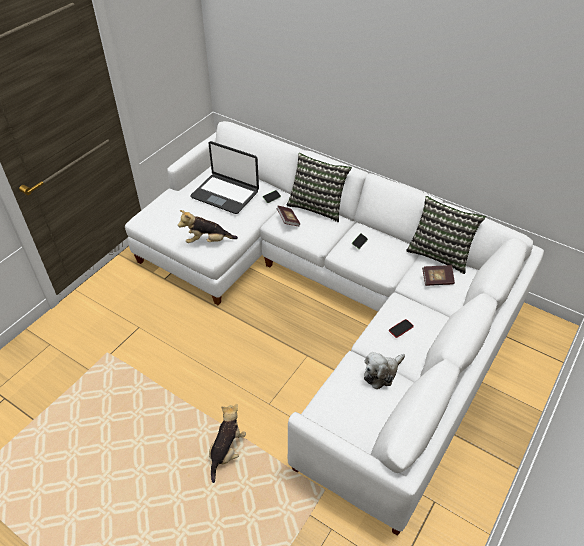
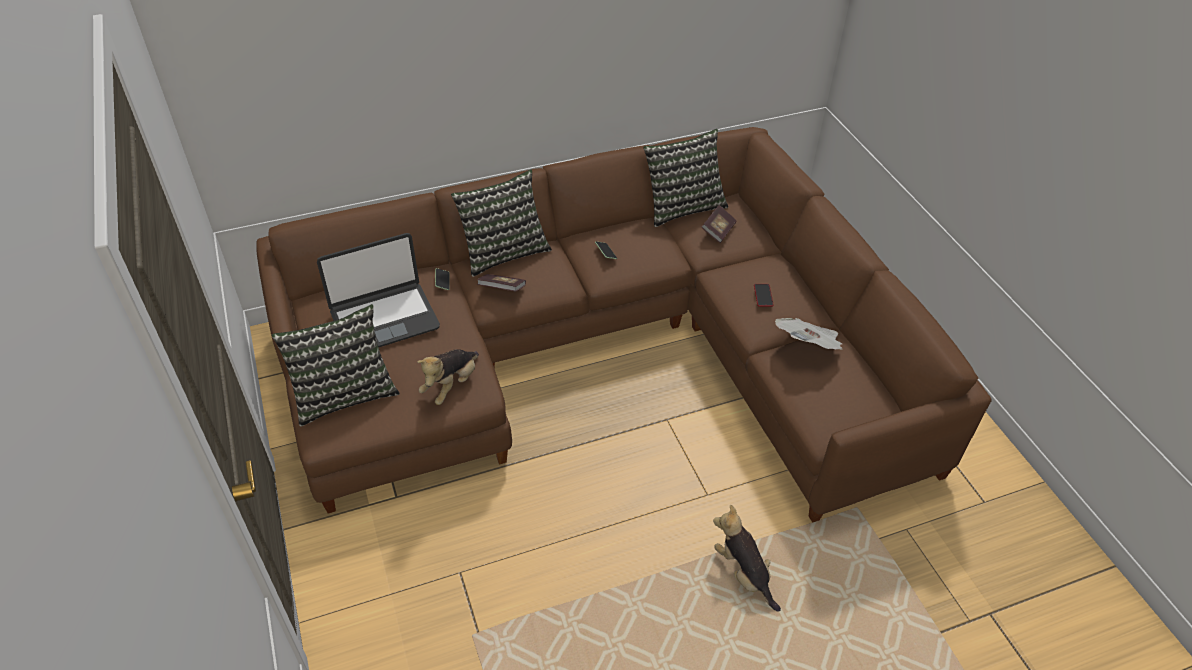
camera: 55 degrees left, 0 degrees up
white sofa [125,121,544,536] -> brown sofa [256,127,992,523]
plush toy [364,352,405,389] -> newspaper [775,318,842,350]
none -> pillow [272,304,400,426]

